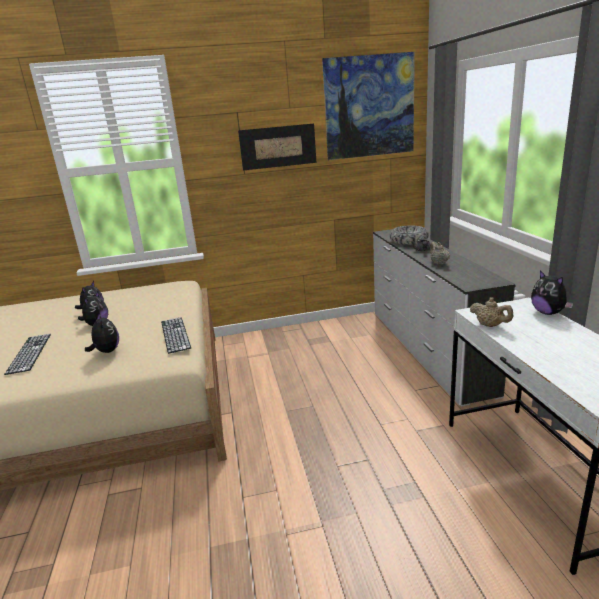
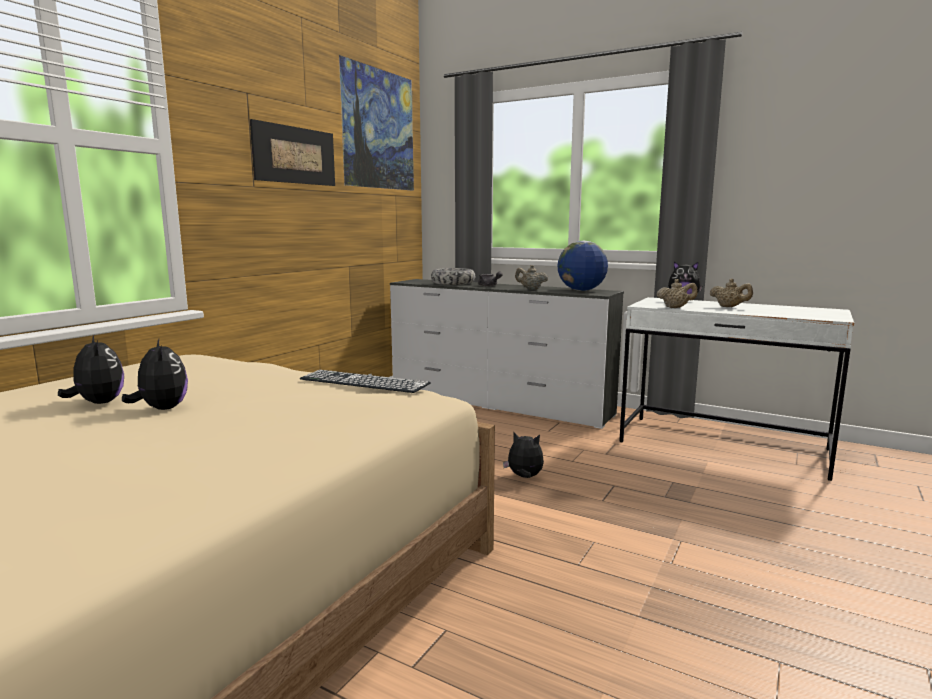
camera: 50 degrees left, 10 degrees down
keyboard [4,334,51,375] -> none
plush toy [85,313,119,353] -> plush toy moved to [503,432,544,478]
none -> globe [557,241,608,291]
none -> beige teapot [710,279,753,307]

